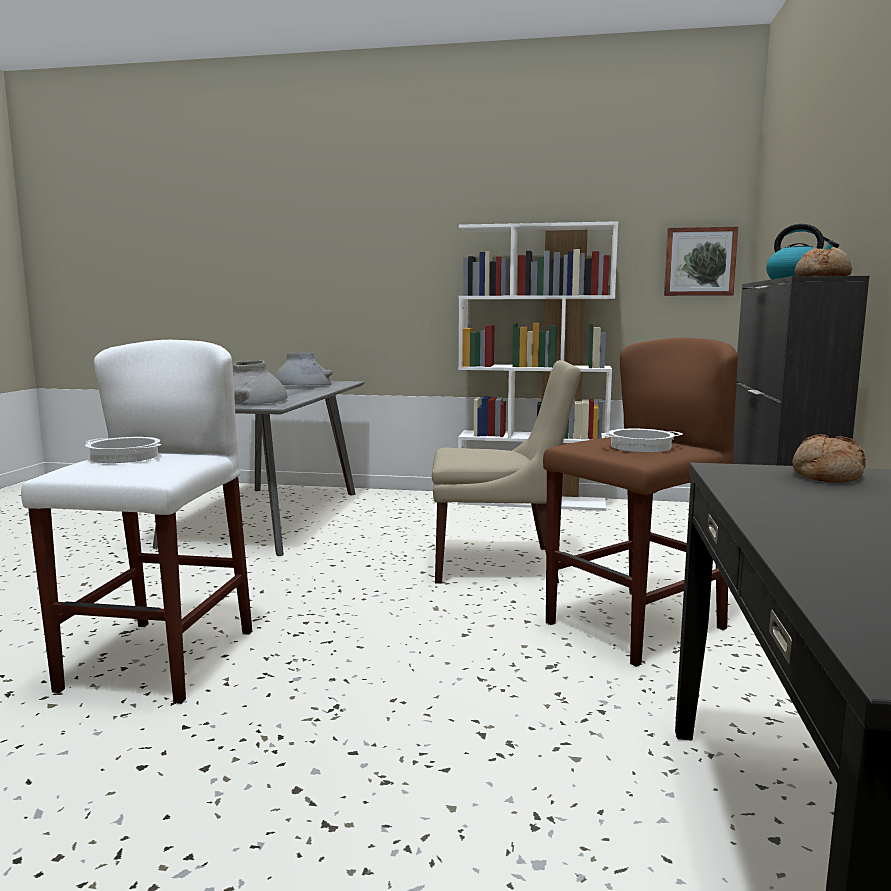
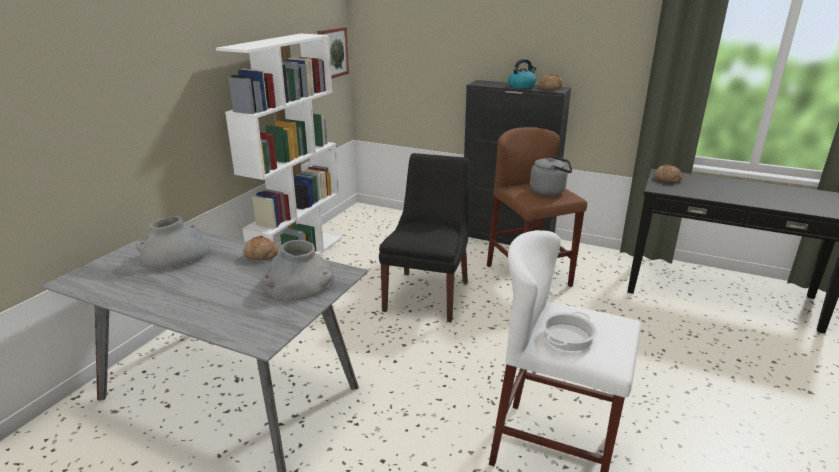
camera: 75 degrees left, 15 degrees up
beige chair [432,360,581,584] -> black chair [379,153,469,322]
cooking pot [602,429,683,452] -> grey kettle [530,155,572,195]
none -> bread [243,236,279,260]

